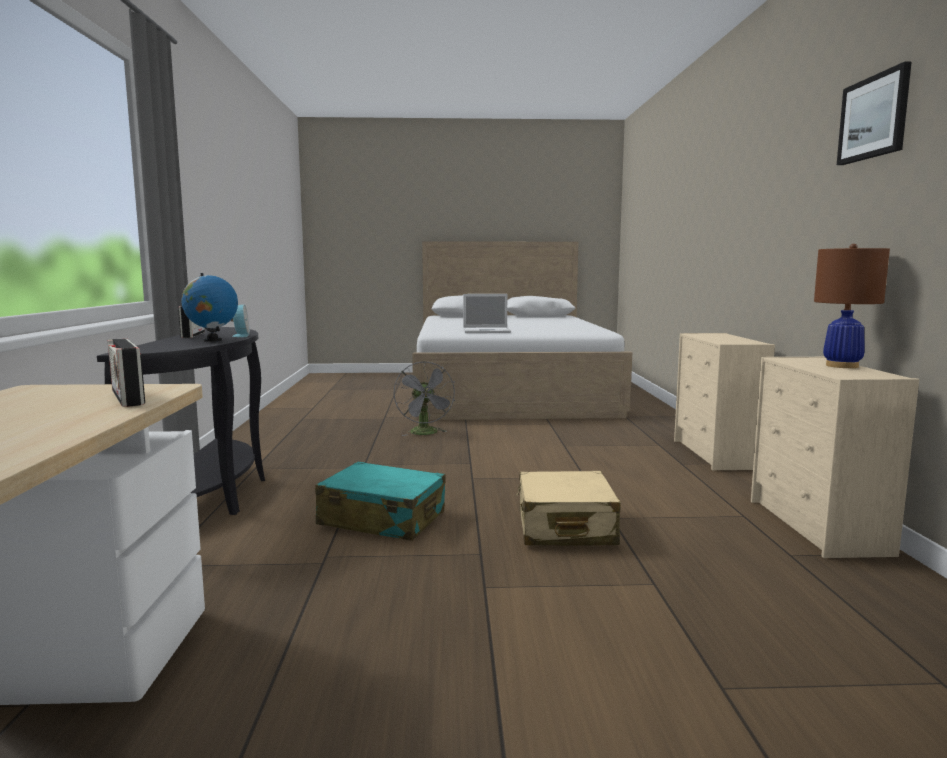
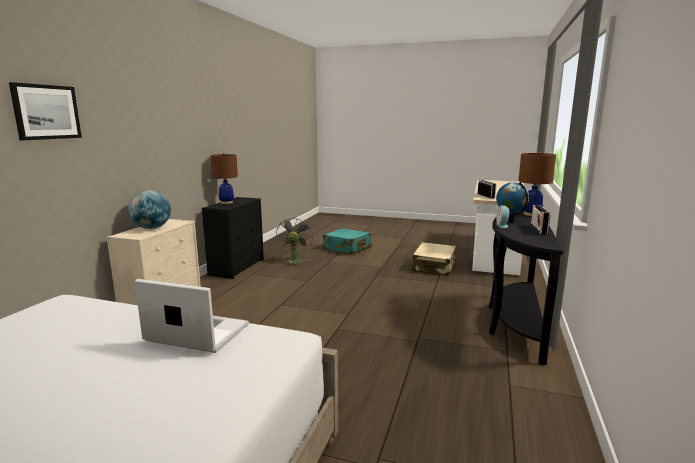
camera: 160 degrees left, 5 degrees up
turquoise suitcase [315,461,446,541] -> turquoise suitcase moved to [323,228,371,254]
grey fan [394,361,455,436] -> grey fan moved to [276,216,313,266]
beige suitcase [516,471,621,545] -> beige suitcase moved to [412,242,456,276]
beige dresser [751,357,919,558] -> black dresser [202,197,264,279]
picture [837,62,912,165] -> picture moved to [9,82,82,140]
none -> globe [129,190,171,229]
none -> brown table lamp [518,151,556,216]

